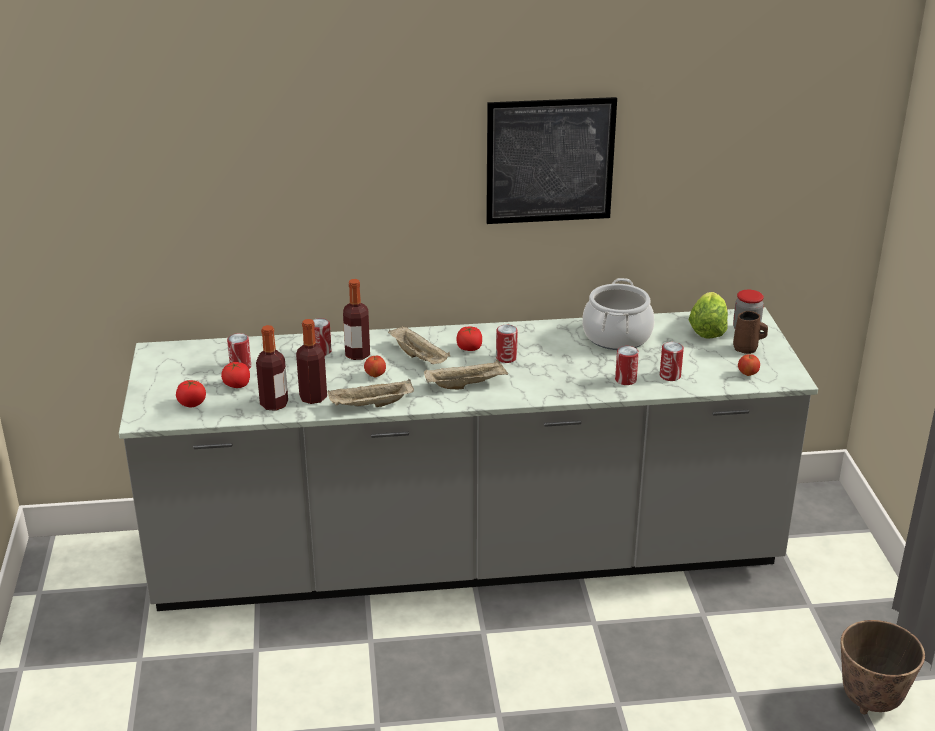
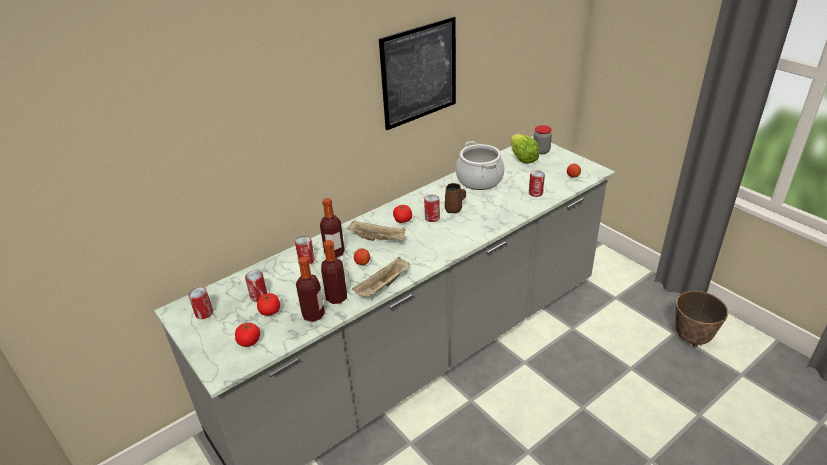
camera: 30 degrees left, 5 degrees up
beige tray [424,359,508,389] -> none
can [615,346,639,385] -> can moved to [188,287,213,319]
brown mug [733,311,768,354] -> brown mug moved to [445,183,466,213]

